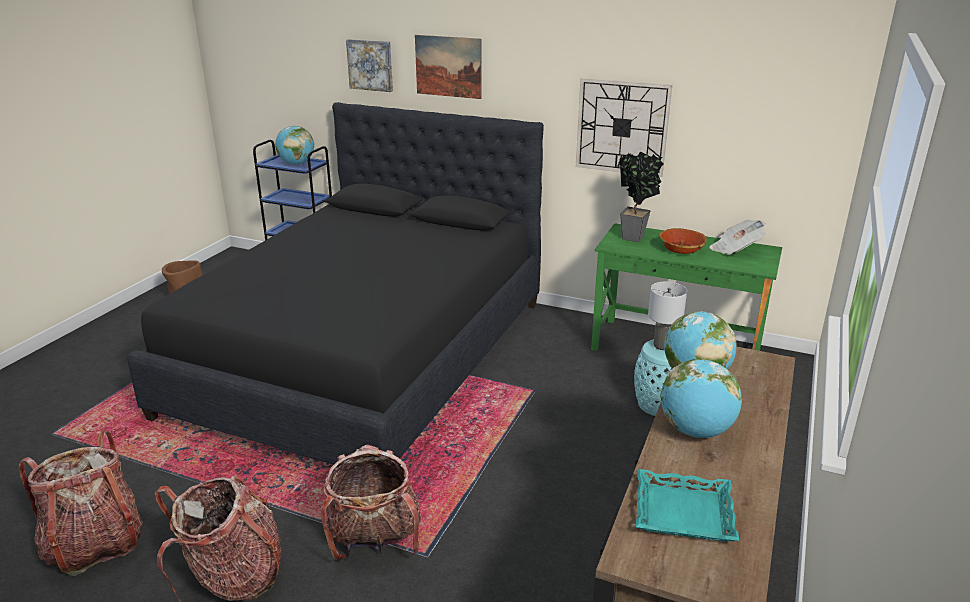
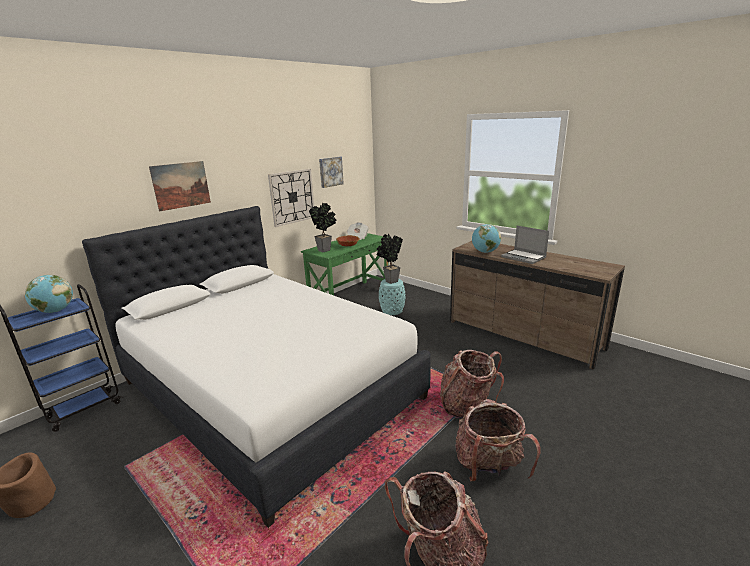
camera: 70 degrees left, 5 degrees down
black bed [127,102,544,464] -> white bed [82,206,431,528]
picture [346,39,393,92] -> picture moved to [319,157,344,188]
turquoise tray [636,469,739,542] -> none
white table lamp [648,281,687,350] -> potted plant [376,234,403,284]
globe [660,359,742,438] -> laptop [501,226,549,264]

